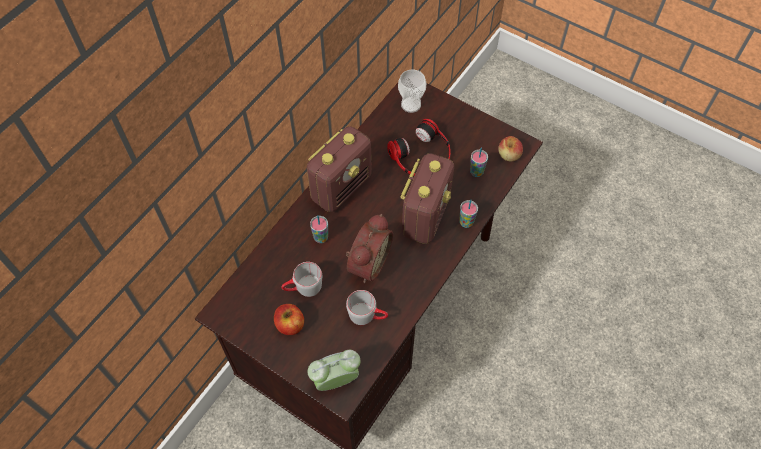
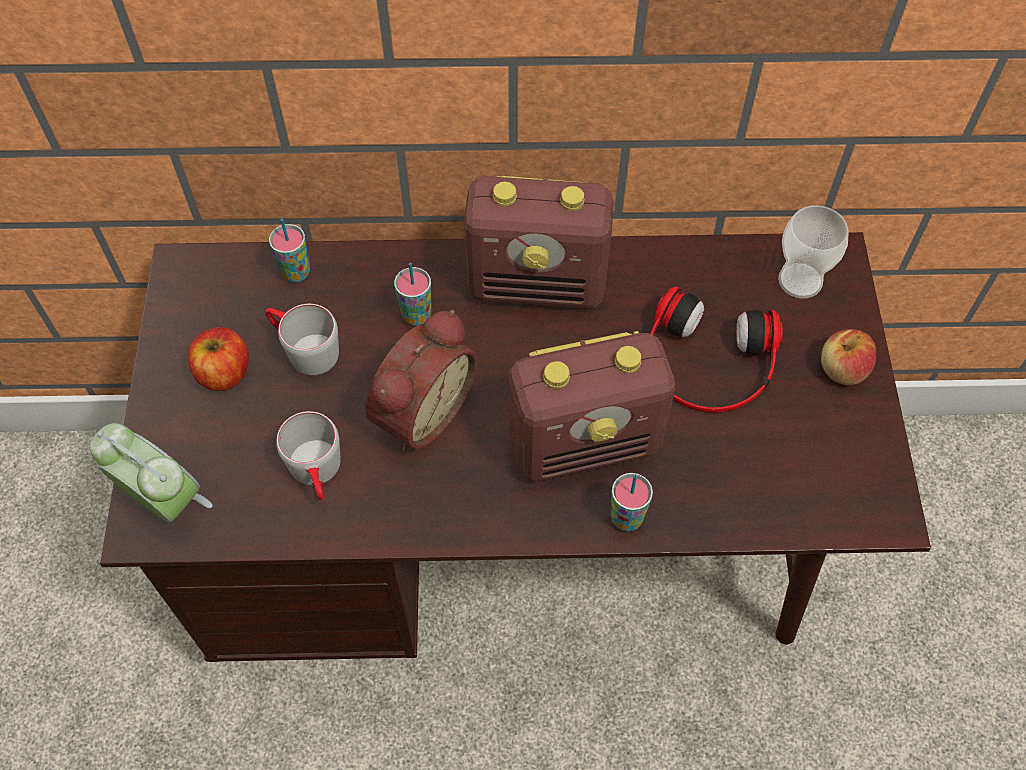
camera: 55 degrees right, 0 degrees up
alarm clock [346,214,393,283] -> alarm clock turned 45 degrees counterclockwise [365,310,478,451]
cup [470,148,488,177] -> cup moved to [269,219,310,283]
apple [498,136,523,161] -> apple moved to [821,329,876,385]

